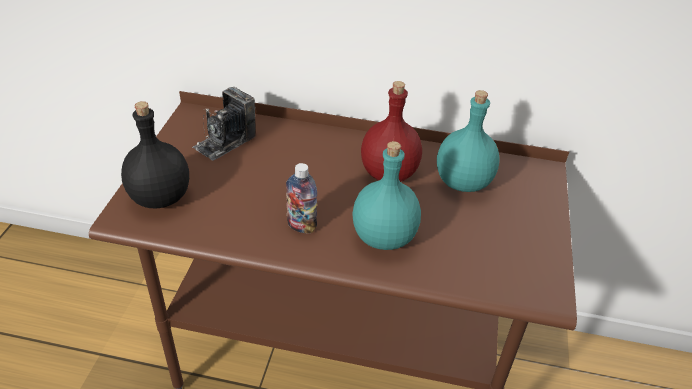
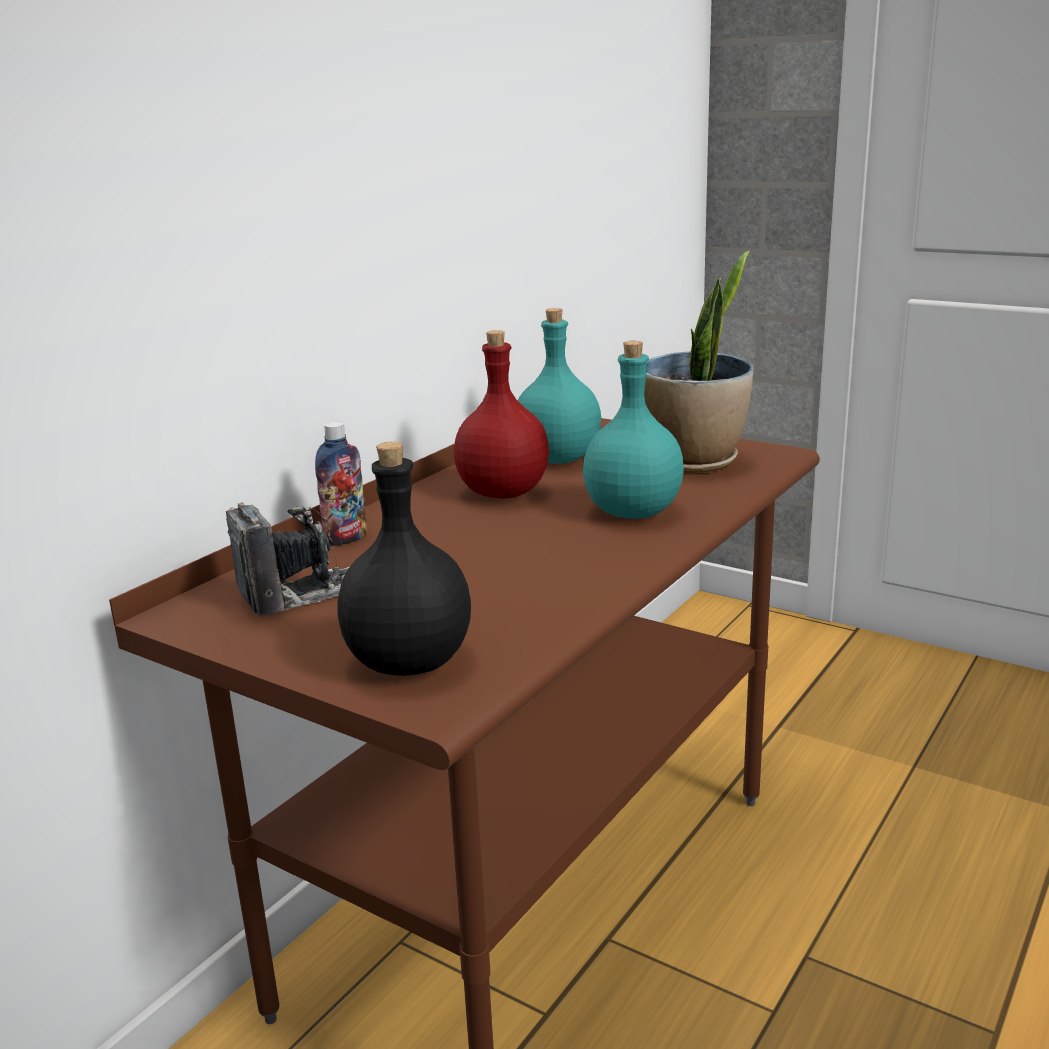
camera: 65 degrees left, 20 degrees down
camera [192,87,256,161] -> camera turned 90 degrees counterclockwise [226,502,350,617]
bottle [286,163,317,233] -> bottle moved to [315,422,367,545]
none -> potted plant [644,250,753,473]

